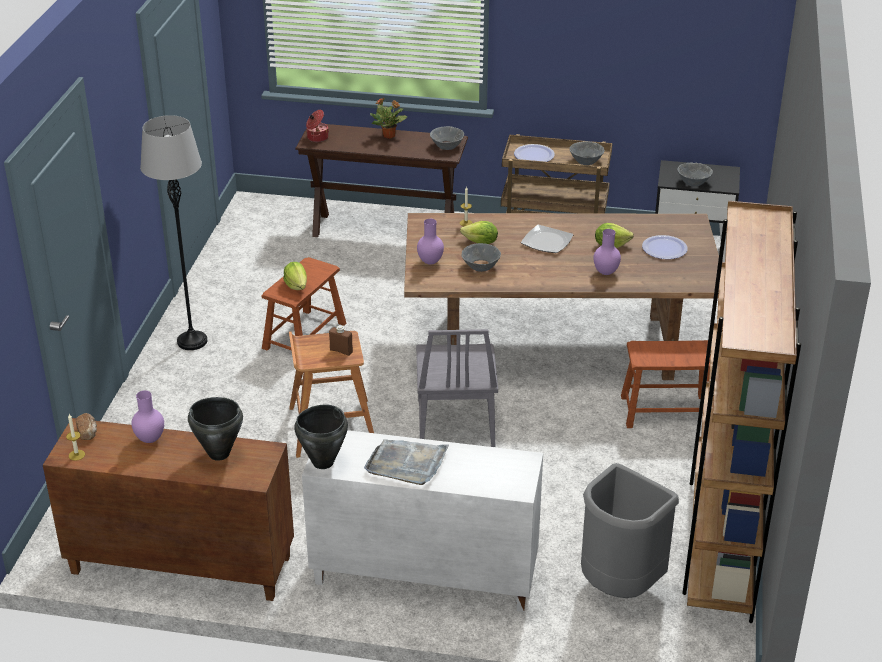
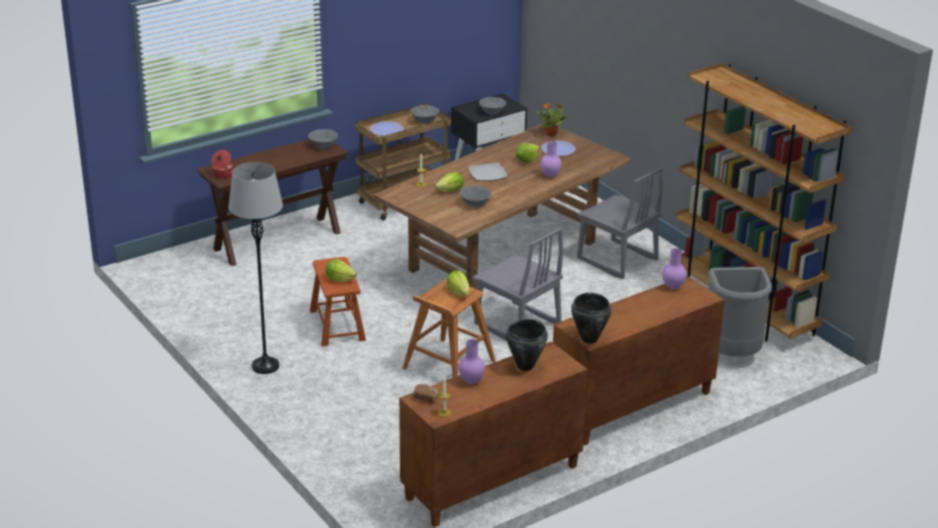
camera: 45 degrees left, 5 degrees down
white cabinet [302,430,543,612] -> brown cabinet [553,276,725,445]
brown bottle [329,325,353,356] -> lettuce [447,270,469,296]
grey tray [364,439,449,485] -> none
potted plant [370,98,407,139] -> potted plant moved to [536,102,568,136]
purple vase [417,219,444,265] -> purple vase moved to [662,248,686,289]
brown stool [621,340,711,428] -> grey chair [577,167,663,279]

